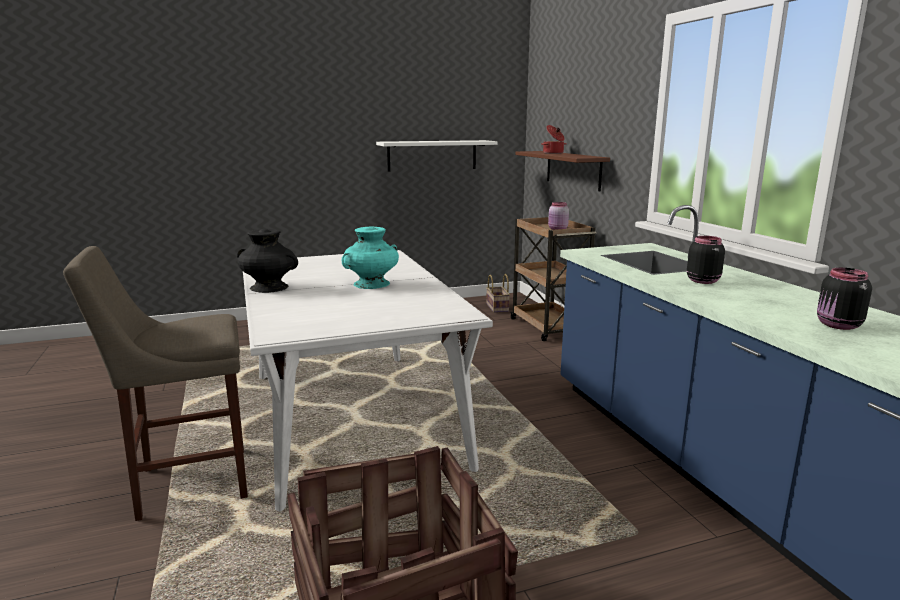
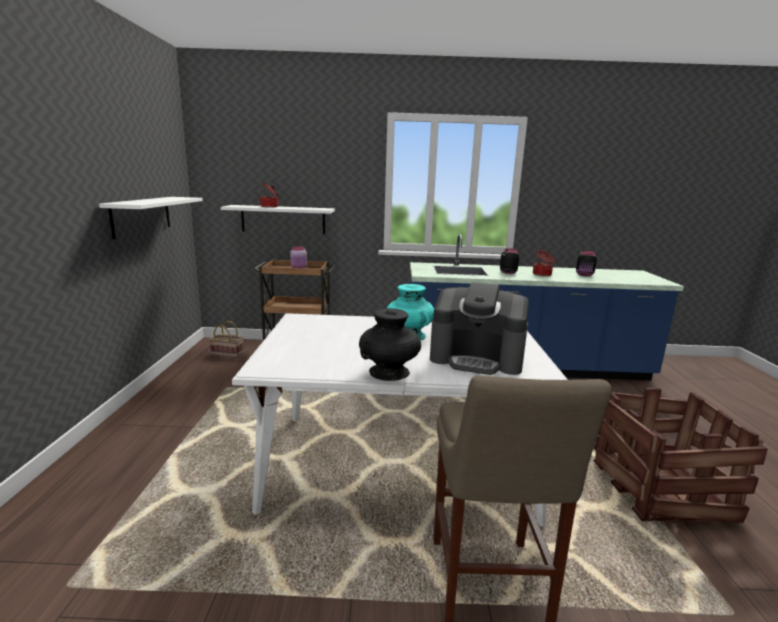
camera: 70 degrees left, 0 degrees up
brown shelf [515,151,610,191] -> white shelf [221,205,335,234]
none -> coffee machine [430,282,529,375]
none -> cooking pot [533,250,555,276]

